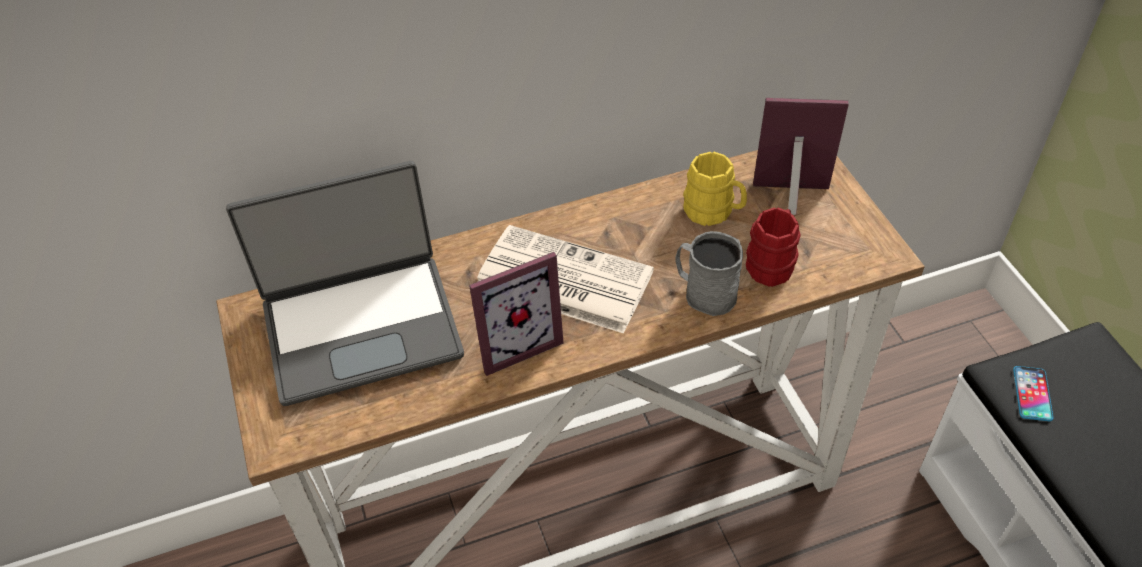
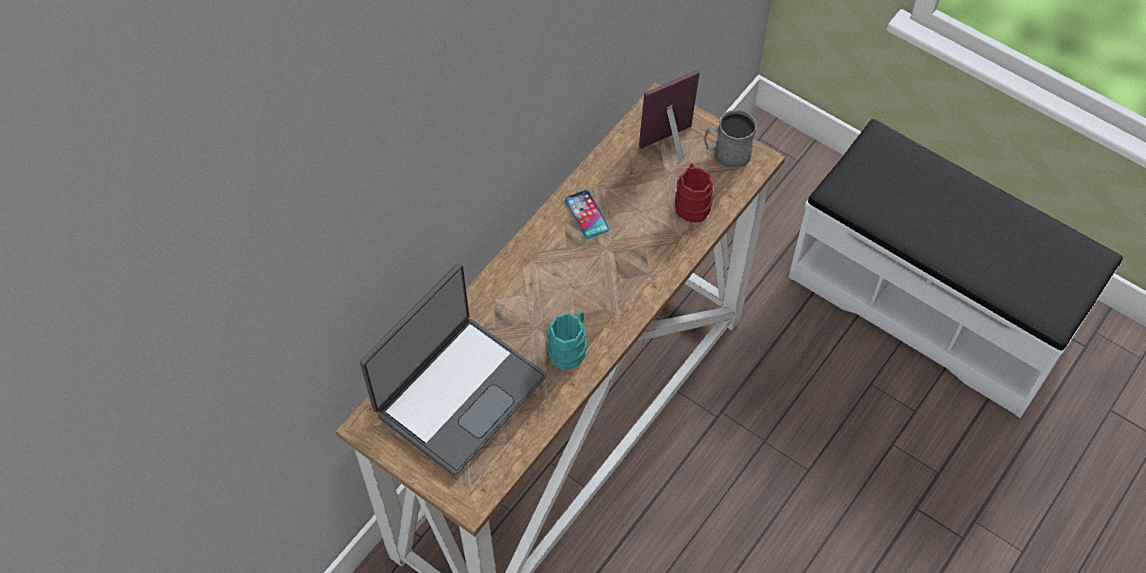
camera: 35 degrees left, 10 degrees up
picture frame [469,252,564,376] -> turquoise mug [546,311,587,371]
newspaper [477,225,654,334] -> none
grey mug [676,231,743,316] -> grey mug moved to [704,110,757,168]
yellow mug [683,152,747,226] -> none
phone [1013,366,1054,421] -> phone moved to [565,190,610,239]

